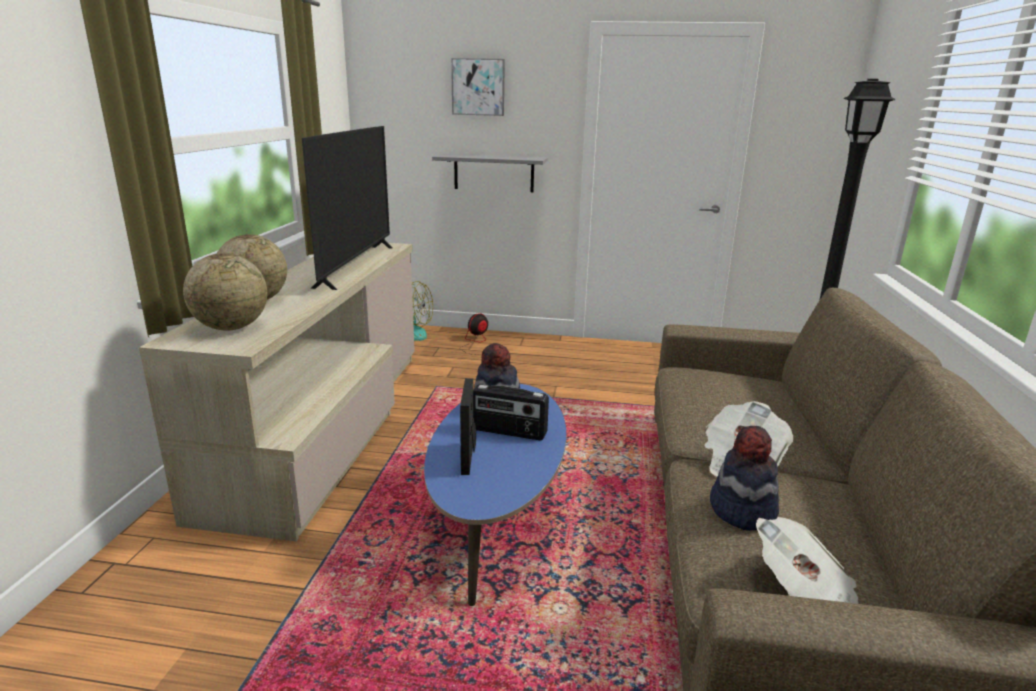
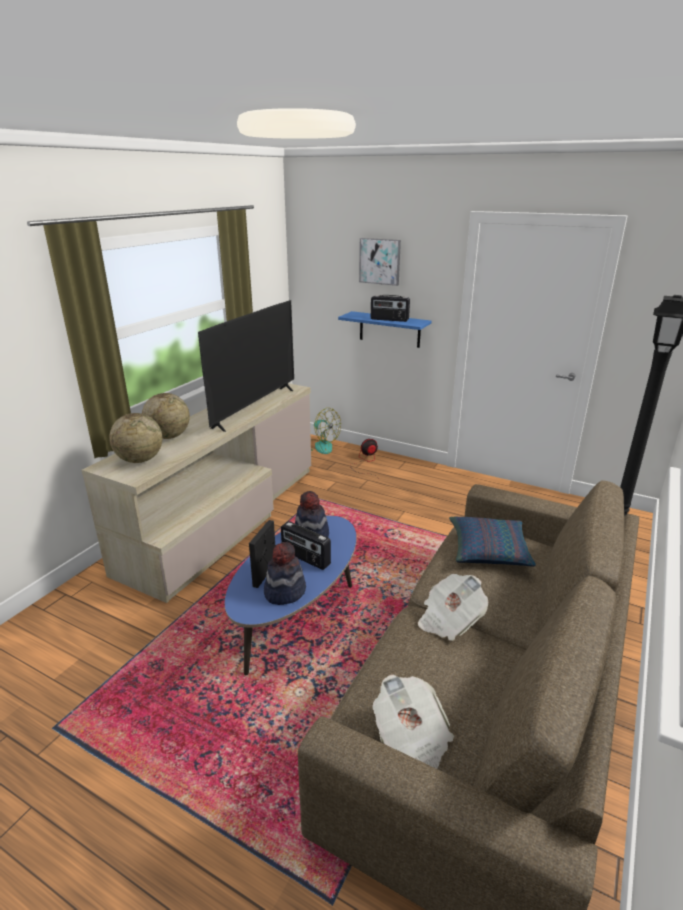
camera: 20 degrees right, 5 degrees up
grey shelf [432,153,547,192] -> blue shelf [338,311,431,348]
hat [710,426,779,531] -> hat moved to [264,542,306,605]
none -> radio [371,295,410,322]
none -> blue pillow [449,517,536,567]

